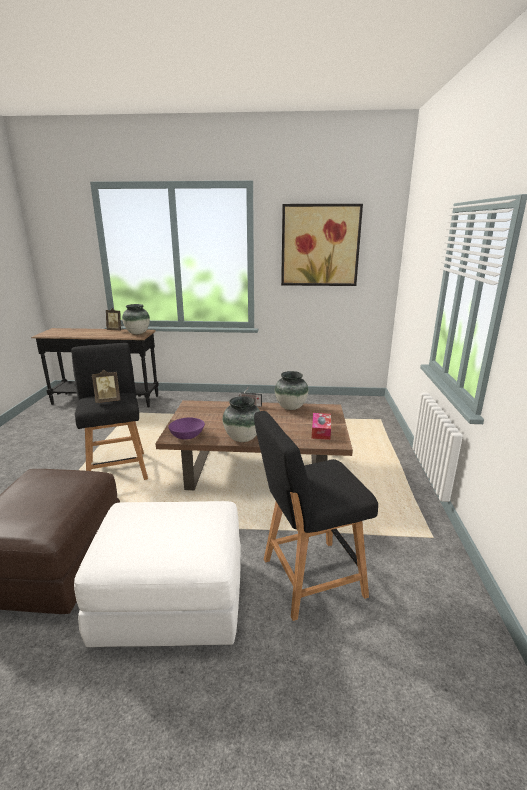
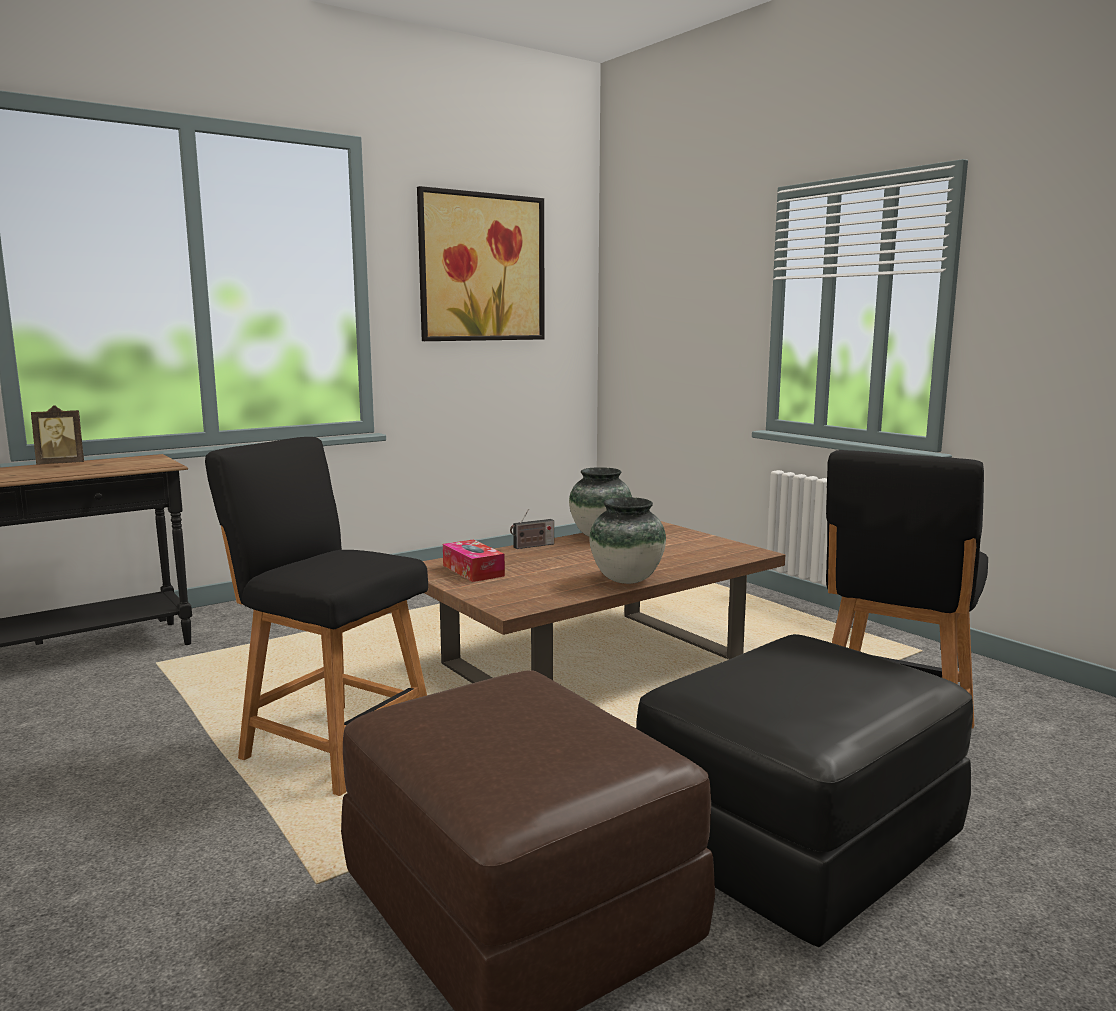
camera: 40 degrees left, 10 degrees down
white ottoman [74,501,241,647] -> black ottoman [636,634,973,947]
picture frame [92,370,120,403] -> none
vase [122,304,150,334] -> none
purple bowl [168,418,205,440] -> none
tissue box [312,413,331,440] -> tissue box moved to [443,539,505,582]

